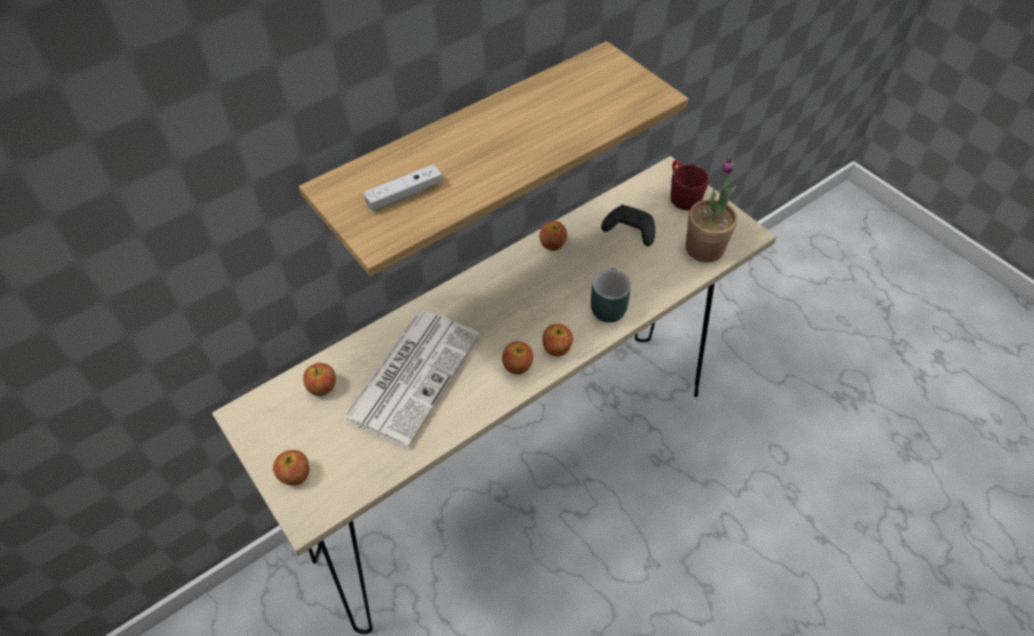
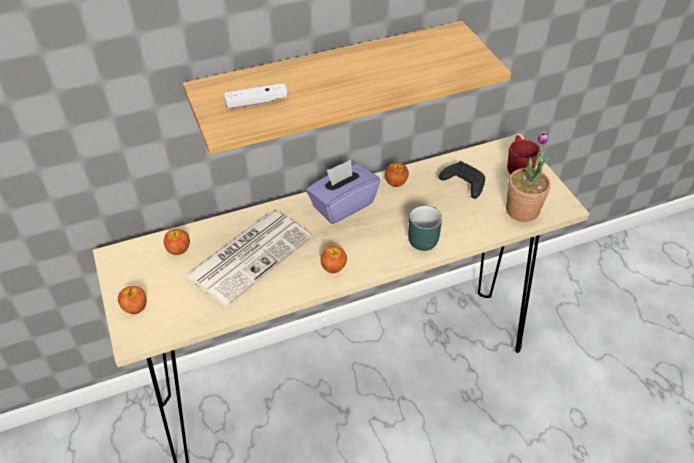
camera: 15 degrees right, 5 degrees down
apple [542,324,573,356] -> none
none -> purple tissue box [306,160,380,224]

